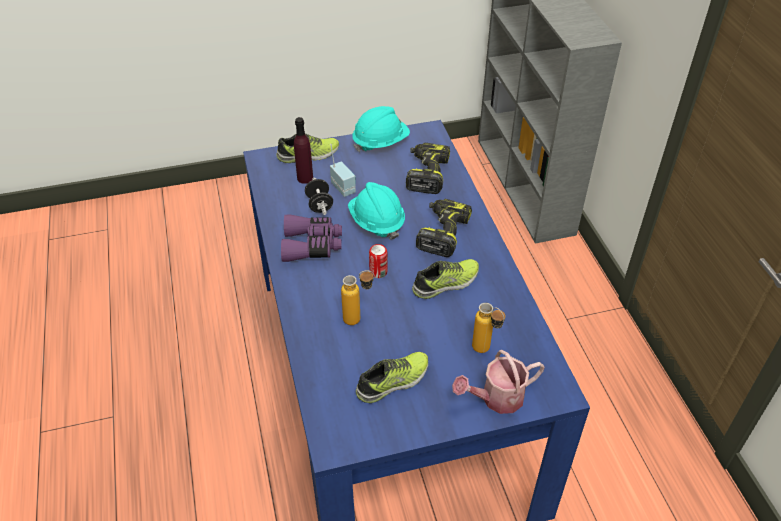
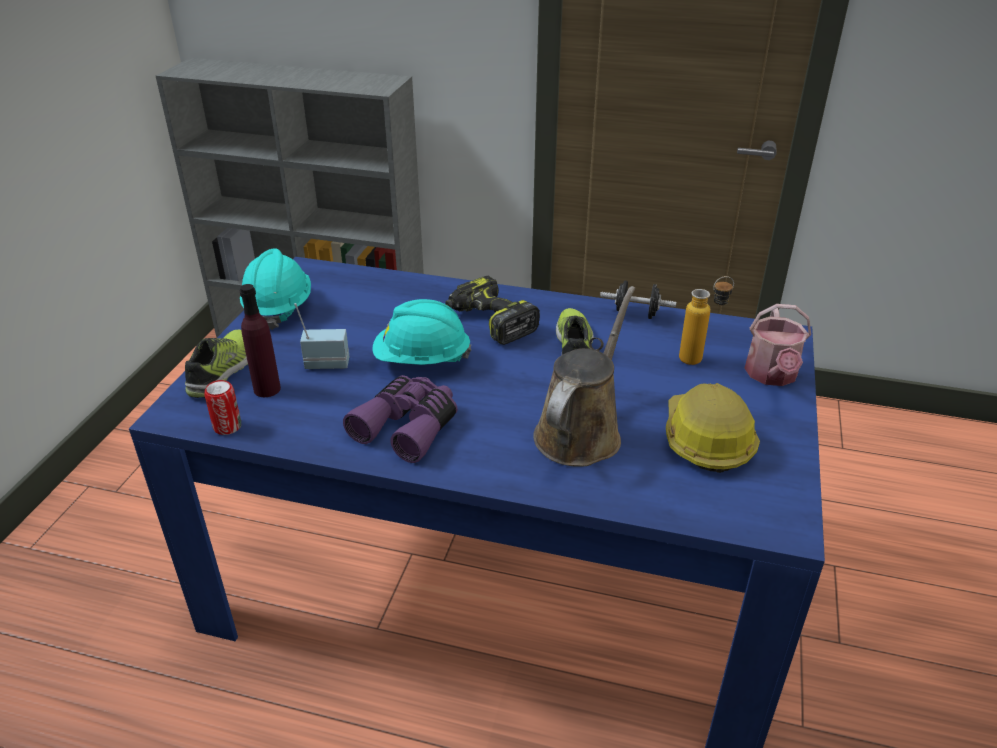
camera: 60 degrees left, 10 degrees down
black dumbbell [305,178,333,215] -> black dumbbell moved to [600,281,677,319]
bottle [341,270,375,325] -> brown watering can [533,286,635,467]
shoe [356,352,428,403] -> hard hat [666,383,760,473]
can [369,244,388,278] -> can moved to [205,380,241,435]
power drill [406,142,450,194] -> none

